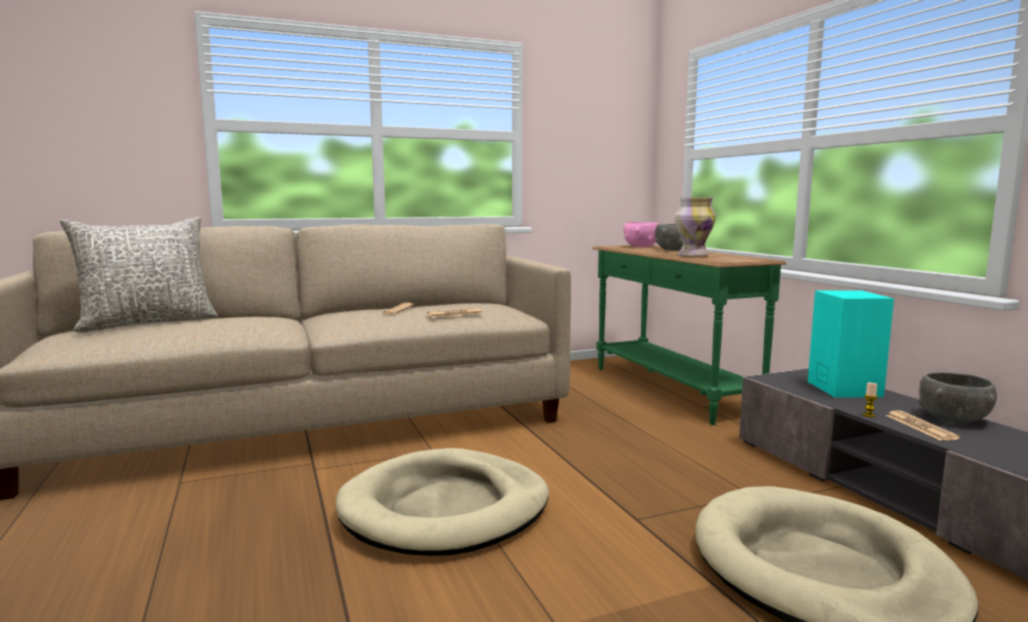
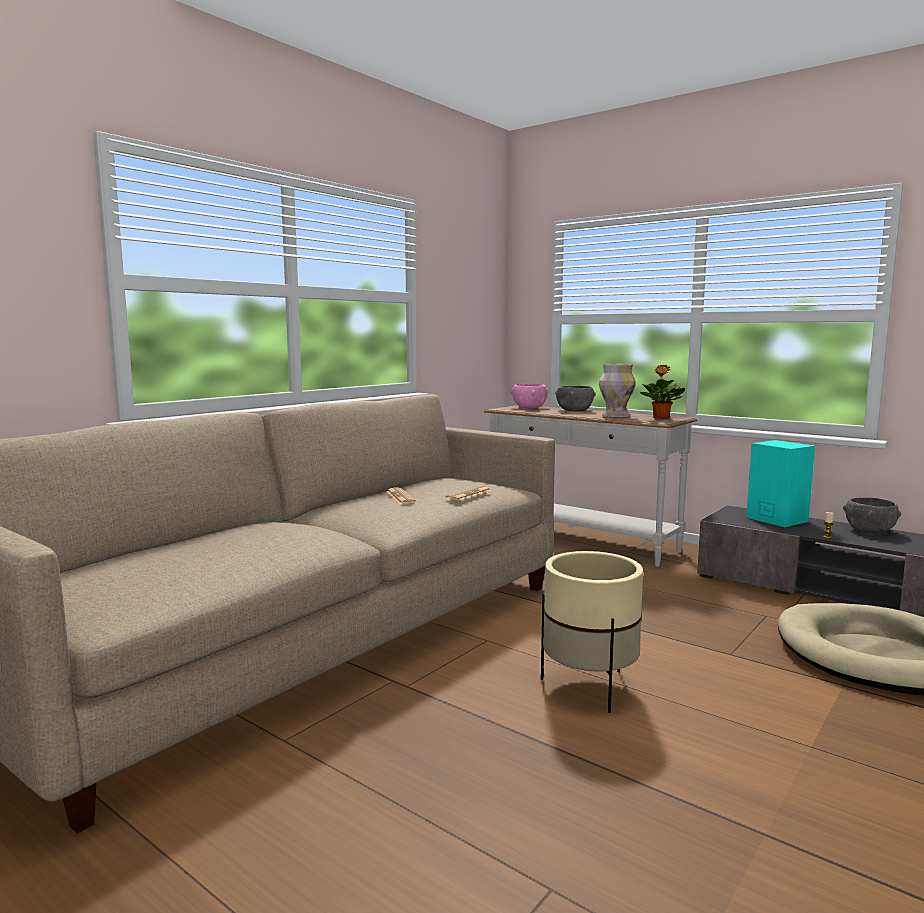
camera: 30 degrees left, 0 degrees up
grey pillow [60,217,218,332] -> none
beige dog bed [336,448,549,556] -> beige planter [541,551,643,713]
green console table [592,245,786,425] -> white console table [484,405,697,566]
newspaper [885,410,960,440] -> none
none -> potted plant [640,365,685,419]

